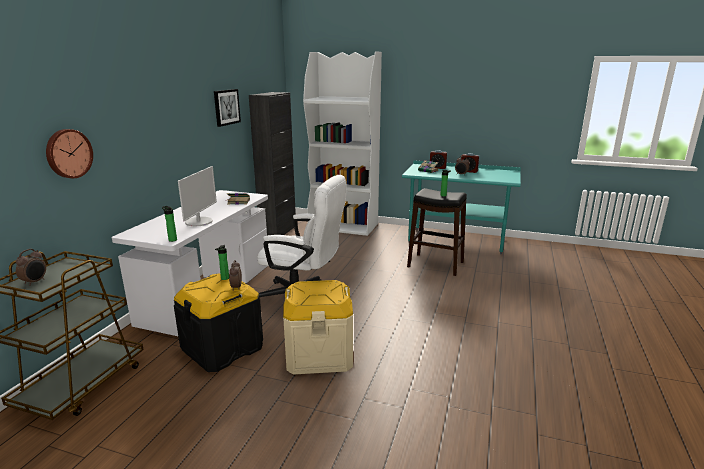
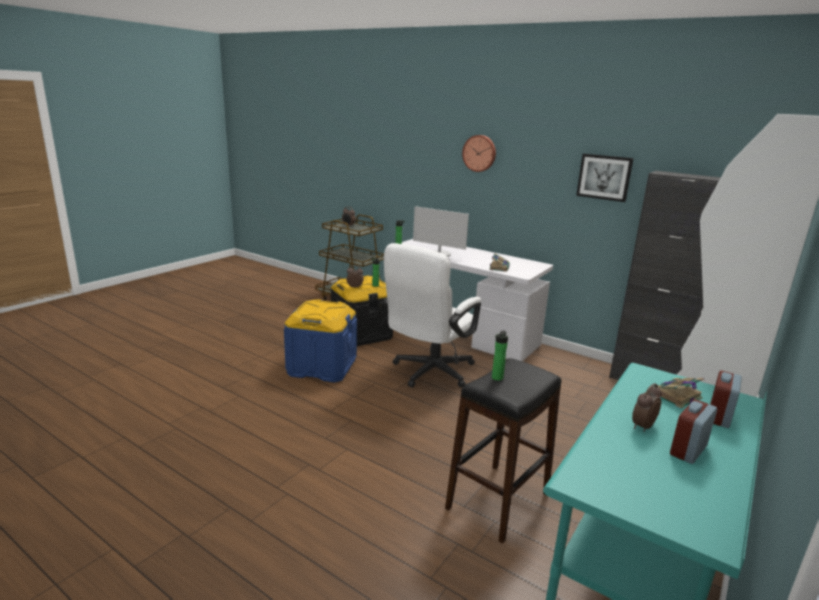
camera: 105 degrees right, 0 degrees up
wall clock [46,129,93,178] -> wall clock moved to [462,135,496,172]
beige storage box [283,280,353,375] -> blue storage box [284,299,357,383]

